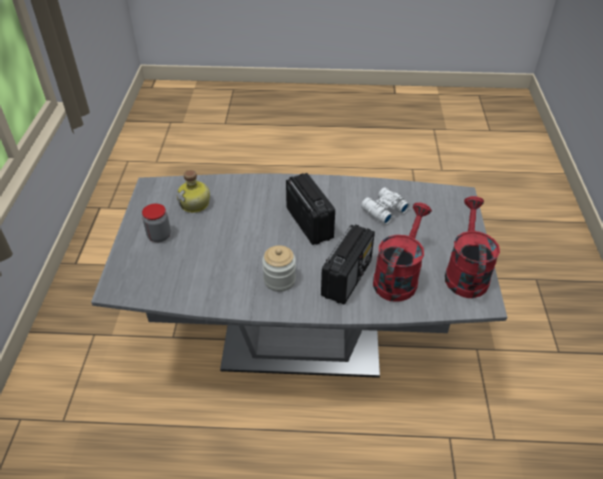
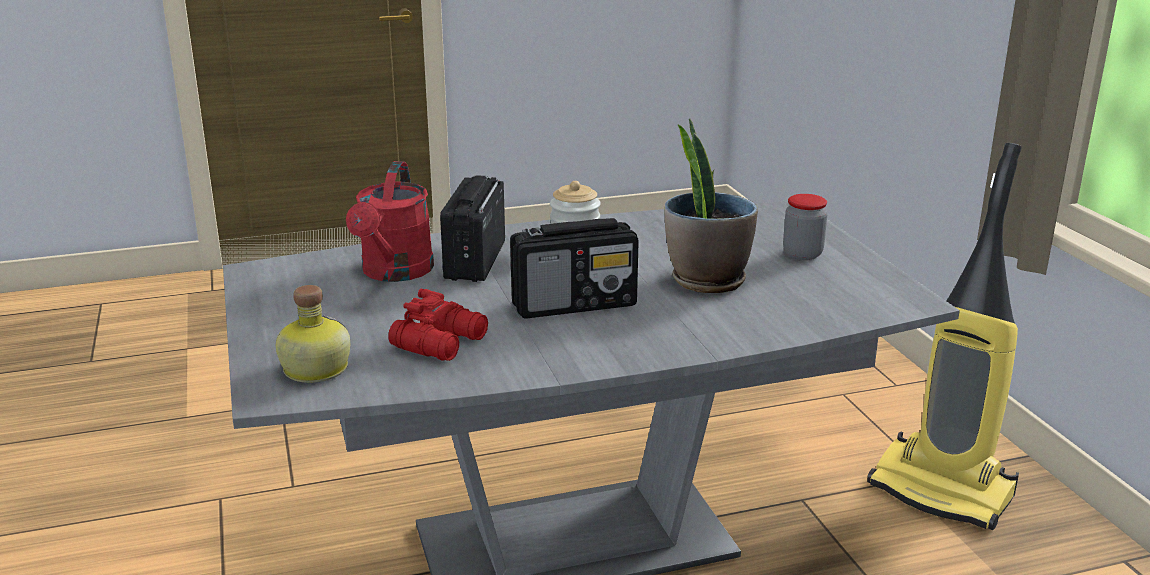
camera: 160 degrees right, 20 degrees down
bottle [176,170,210,213] -> bottle moved to [276,285,350,383]
radio [286,173,335,245] -> radio turned 60 degrees counterclockwise [510,218,639,319]
white binoculars [361,188,410,225] -> red binoculars [388,289,488,361]
red watering can [445,196,500,298] -> none
none -> potted plant [665,118,758,293]
none -> vacuum cleaner [867,143,1021,530]

